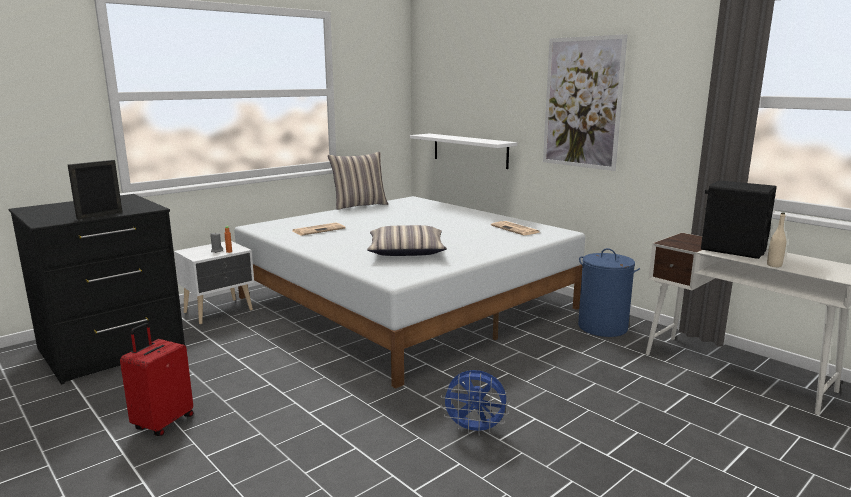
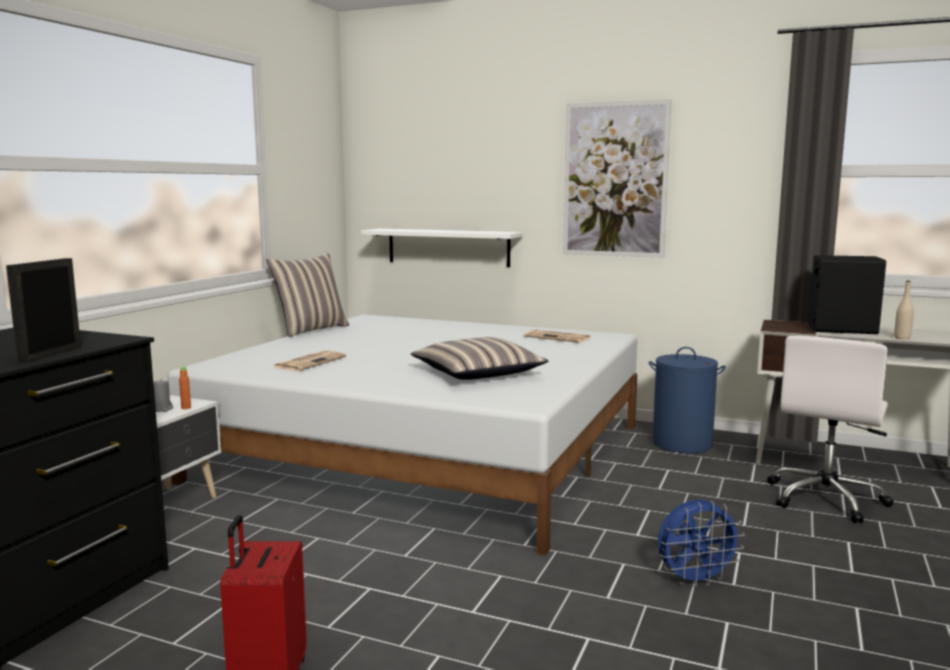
camera: 25 degrees left, 5 degrees down
none -> white office chair [767,336,894,523]

